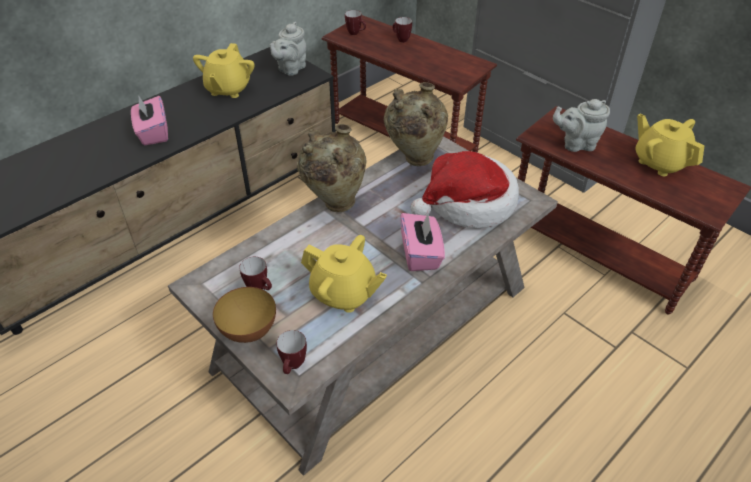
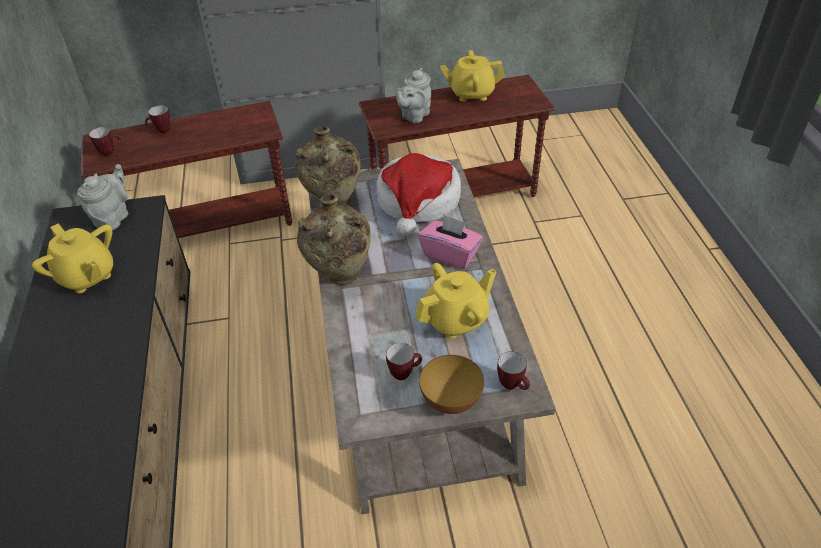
camera: 55 degrees left, 0 degrees up
pink tissue box [131,95,168,145] -> none
grey teapot [270,22,306,76] -> grey teapot turned 135 degrees counterclockwise [77,164,128,230]

